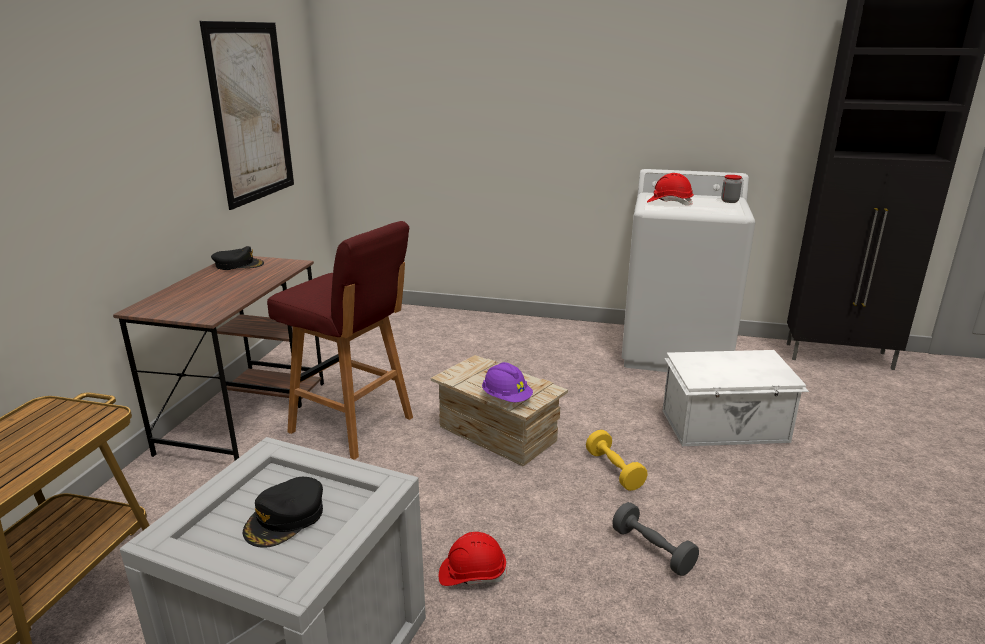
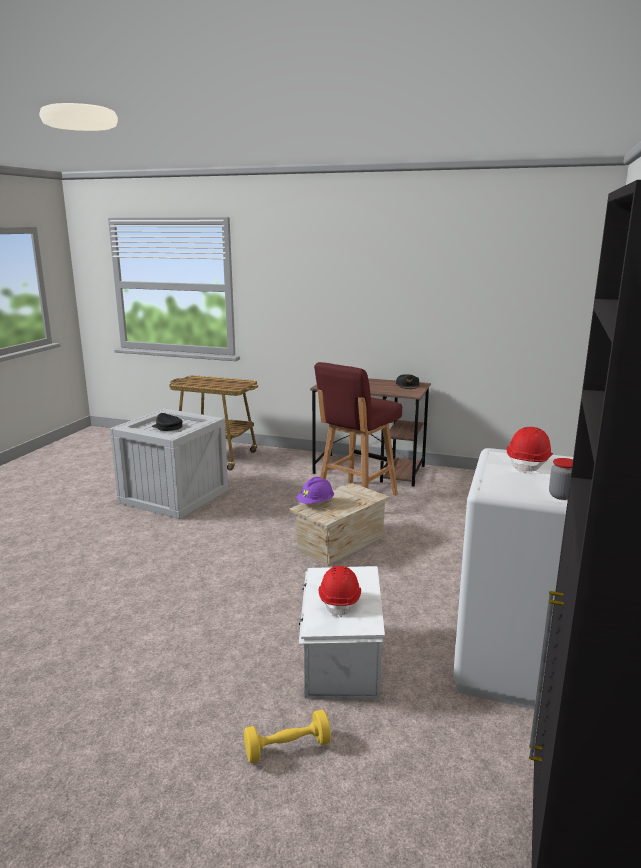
camera: 95 degrees right, 5 degrees down
picture [199,21,294,210] -> none
red hard hat [439,532,507,586] -> red hard hat moved to [319,566,361,617]
yellow dumbbell [586,430,648,491] -> yellow dumbbell moved to [244,709,331,763]
grey dumbbell [612,502,699,576] -> none

